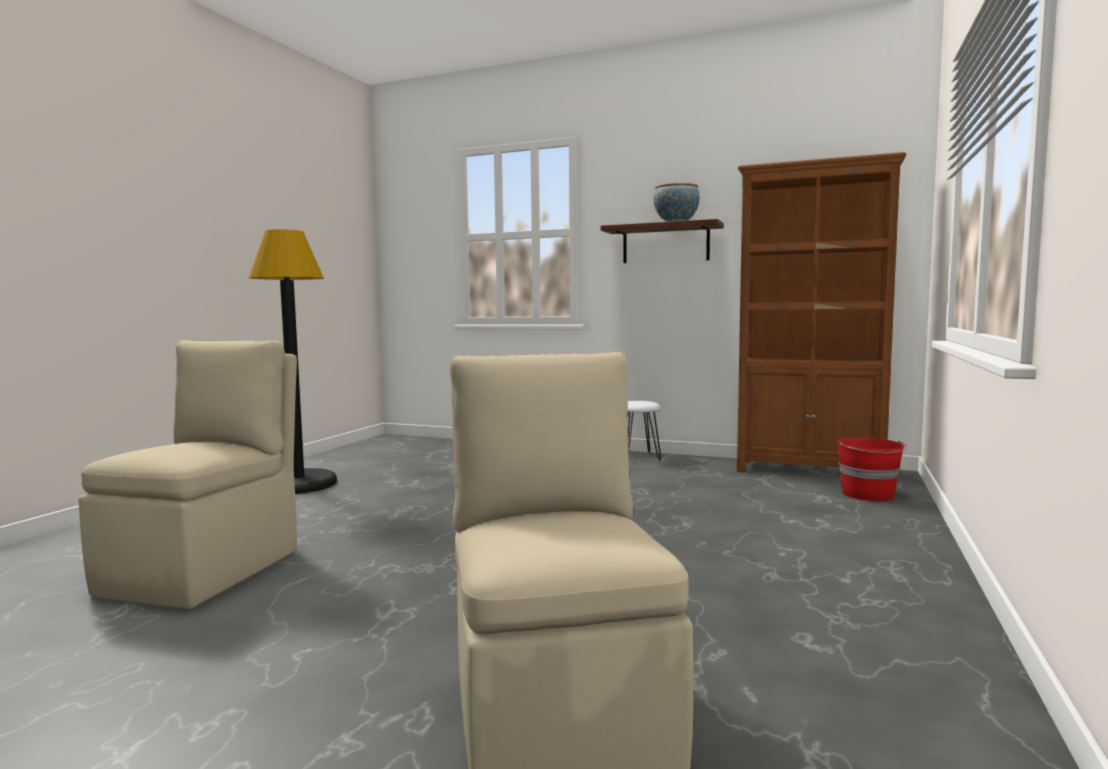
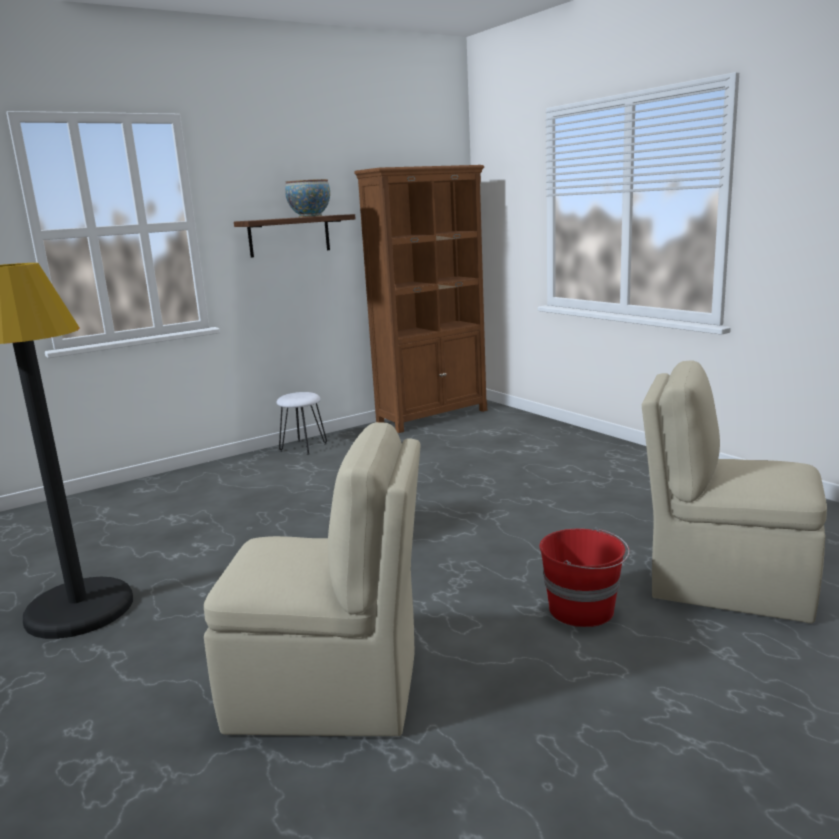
camera: 55 degrees left, 10 degrees up
beige chair [78,340,297,609] -> beige chair turned 135 degrees clockwise [204,422,420,736]
red bucket [837,438,907,501] -> red bucket moved to [539,527,630,627]

